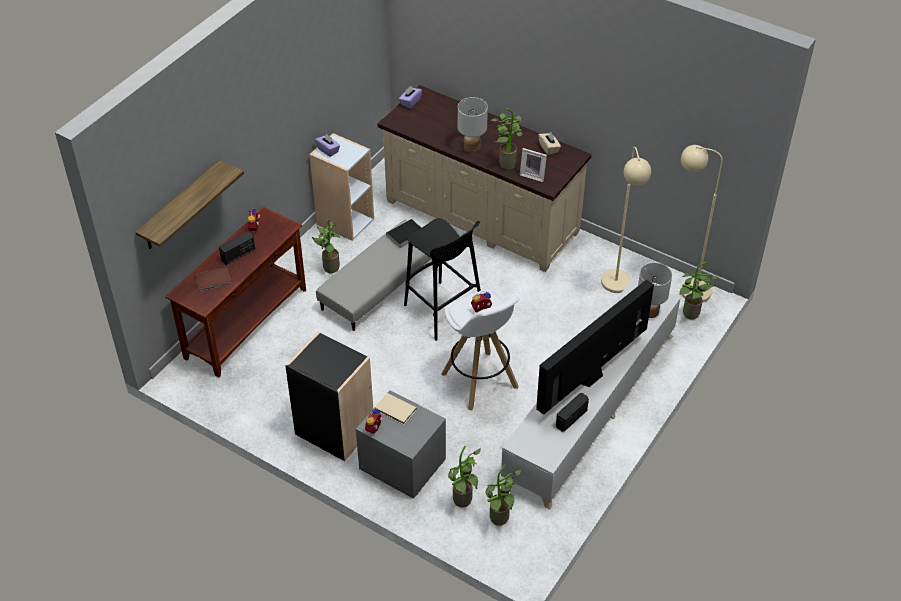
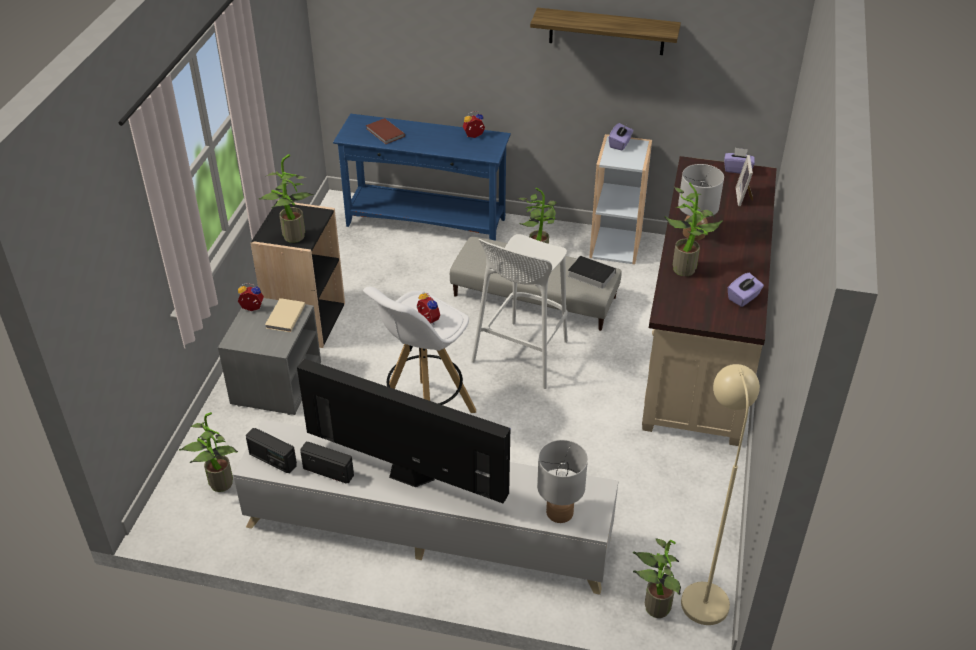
camera: 70 degrees right, 5 degrees down
shelf [135,160,244,249] -> shelf moved to [530,8,681,55]
brown console table [165,207,306,378] -> blue console table [333,114,511,241]
radio [219,232,255,265] -> radio moved to [246,428,297,473]
black stool [404,218,481,341] -> white stool [471,234,568,389]
potted plant [448,446,481,507] -> potted plant moved to [259,154,314,243]
picture frame [520,148,547,182] -> picture frame moved to [735,155,753,207]
beige tissue box [538,131,561,155] -> purple tissue box [728,273,764,307]
beige floor lamp [601,147,651,293] -> none

